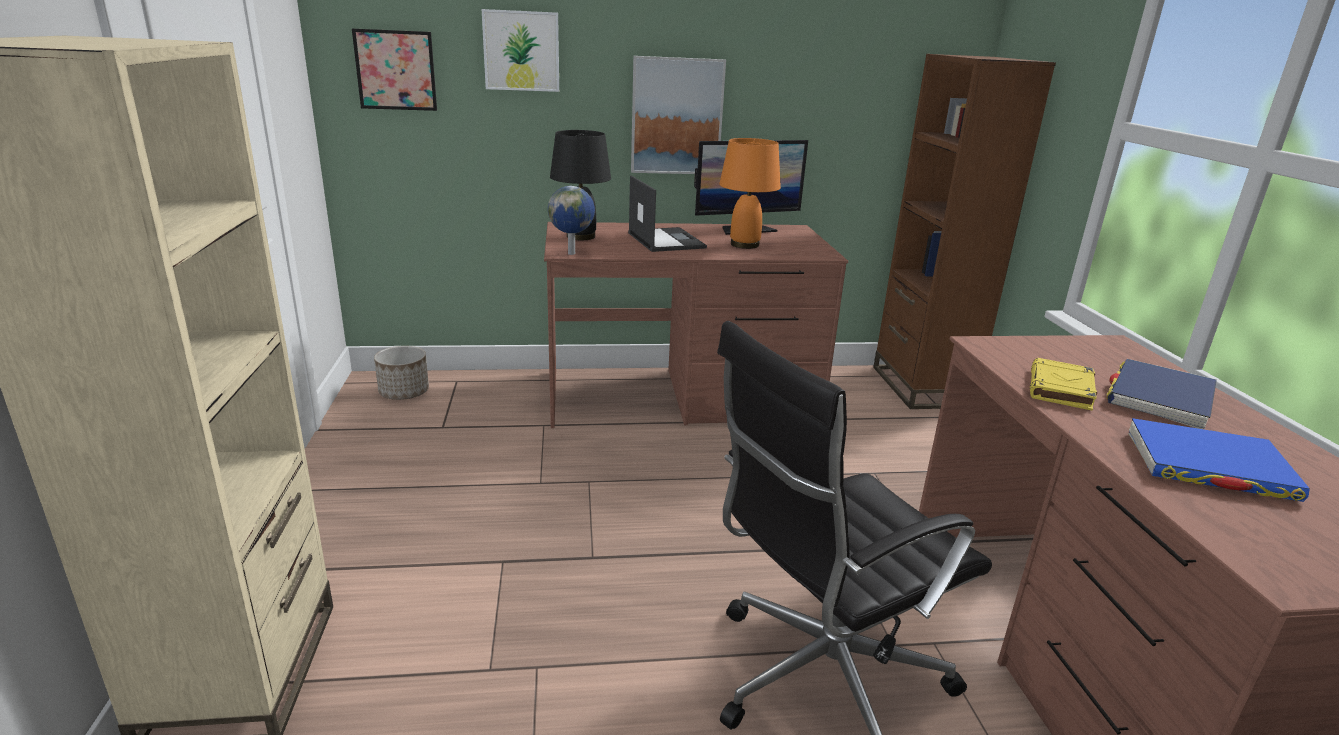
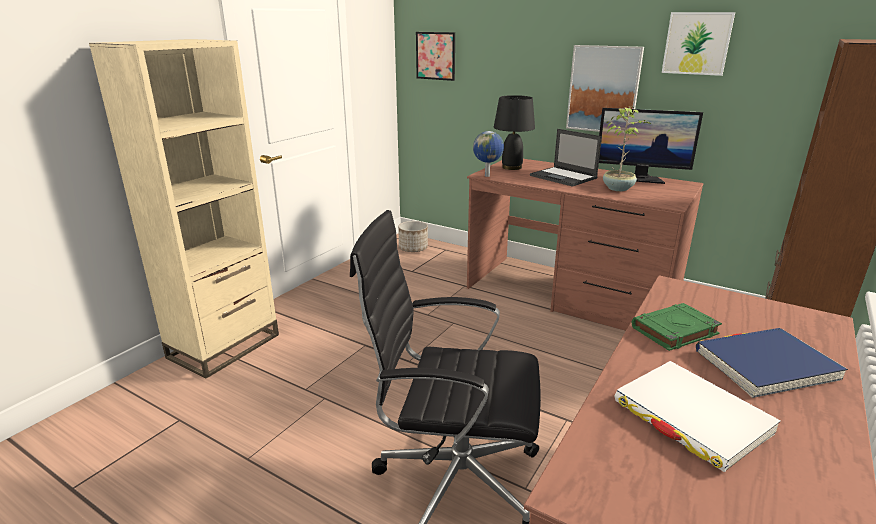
camera: 40 degrees right, 0 degrees up
picture [482,9,559,92] -> picture moved to [662,12,735,76]
laptop [628,175,707,252] -> laptop turned 120 degrees clockwise [530,129,602,187]
orange table lamp [719,138,781,249] -> potted plant [603,106,651,191]
yellow book [1030,358,1097,411] -> green book [632,303,722,351]
blue book [1128,418,1310,502] -> white book [615,361,781,472]

